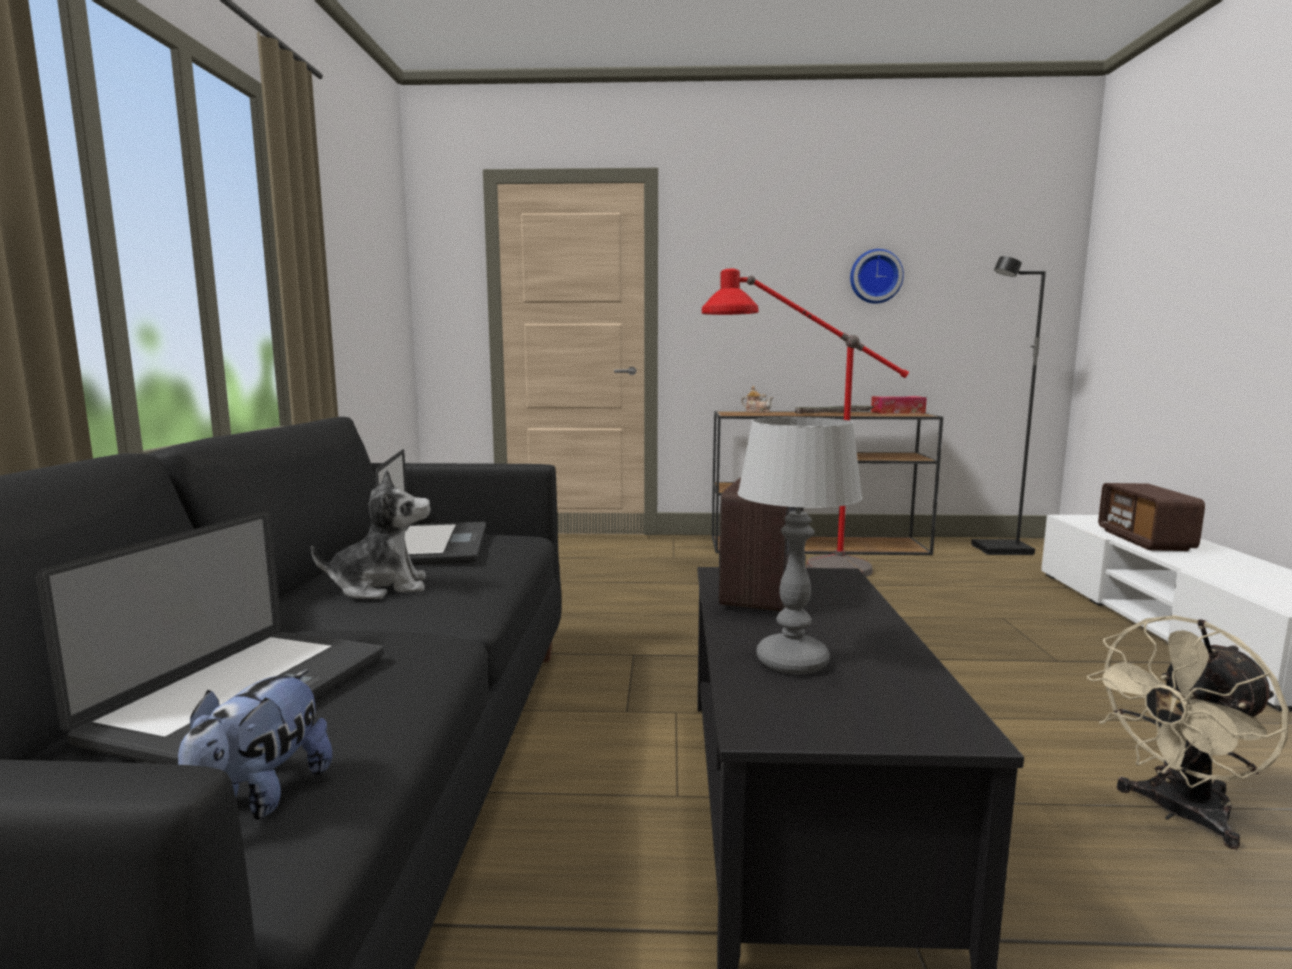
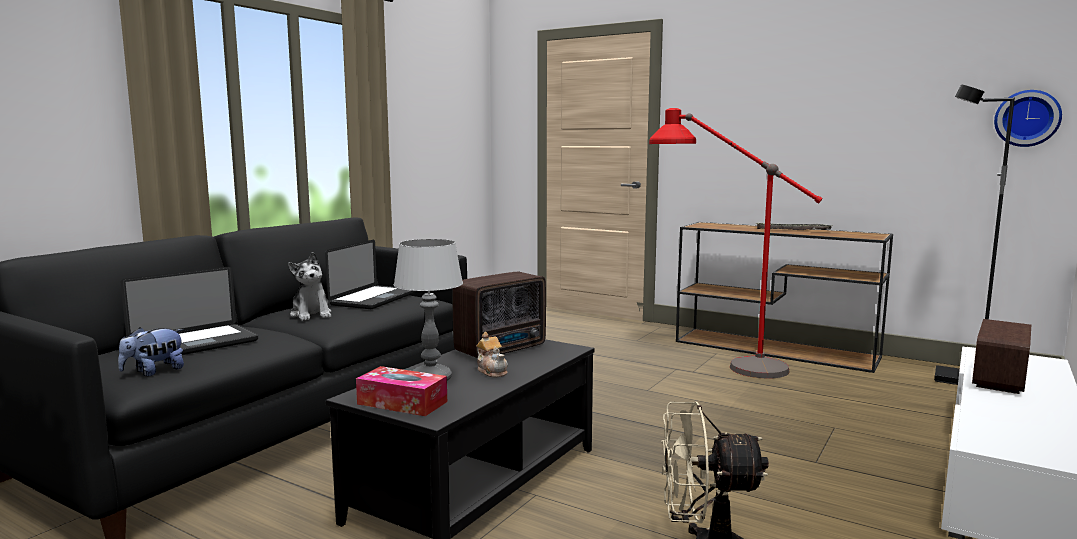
camera: 30 degrees right, 0 degrees up
plush toy [311,469,431,599] -> plush toy turned 45 degrees clockwise [288,252,332,321]
teapot [741,386,773,413] -> teapot moved to [476,332,508,378]
wall clock [850,249,904,304] -> wall clock moved to [994,90,1062,147]
tissue box [871,396,927,414] -> tissue box moved to [356,366,447,416]

